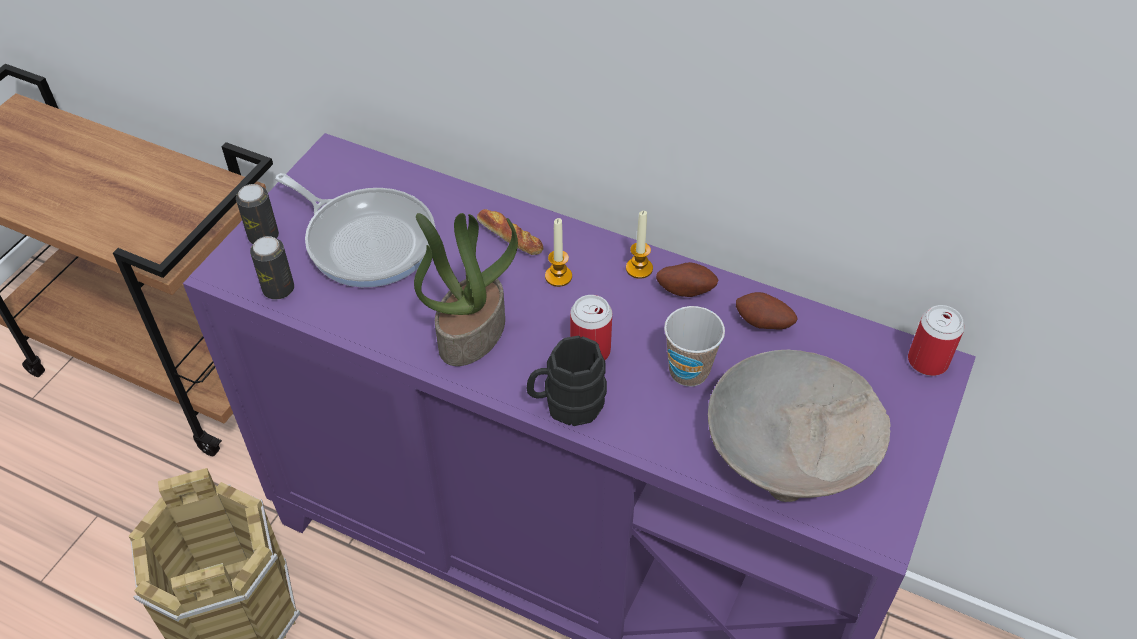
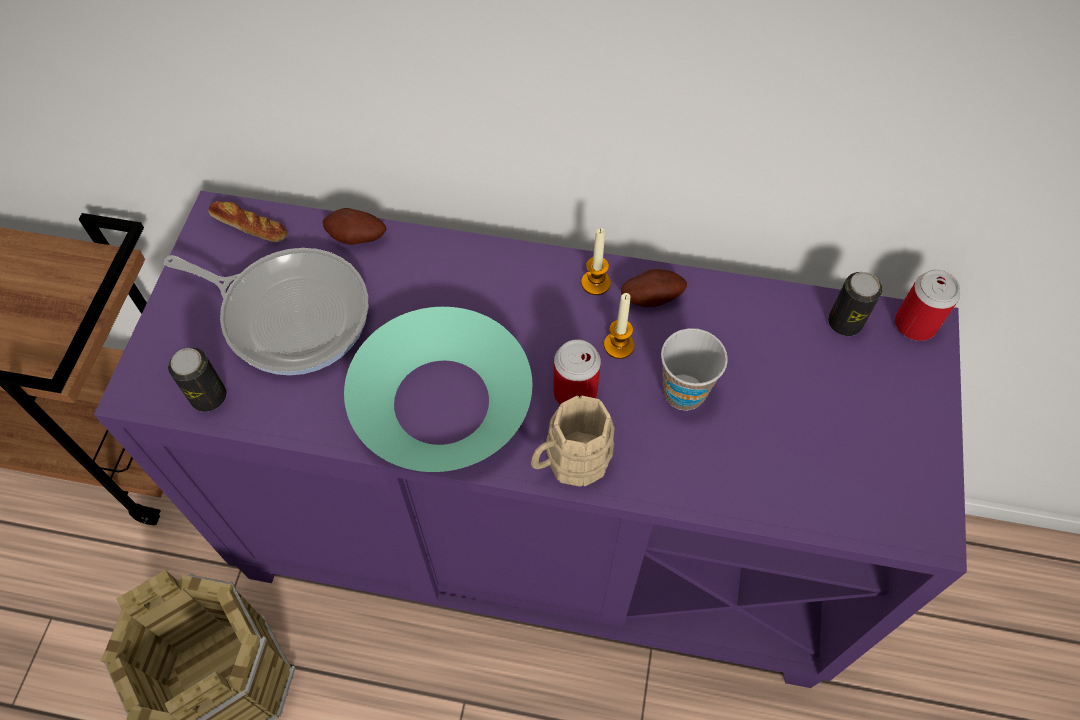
camera: 15 degrees left, 10 degrees up
can [236,184,279,244] -> can moved to [828,272,882,336]
potted plant [414,213,518,366] -> turquoise bowl [344,307,532,472]
bread [477,209,543,255] -> bread moved to [208,201,287,242]
black mug [526,335,607,426] -> beige mug [531,396,615,486]
candle [545,218,572,287] -> candle moved to [604,293,635,359]
beige bowl [708,350,891,502] -> none
potato [736,292,798,329] -> potato moved to [322,208,386,245]

